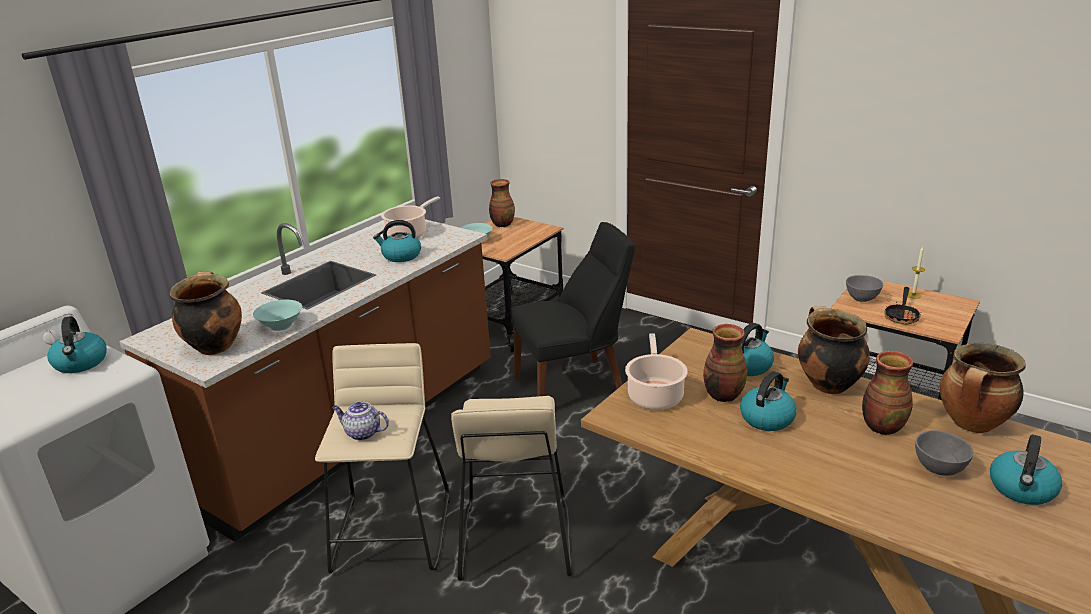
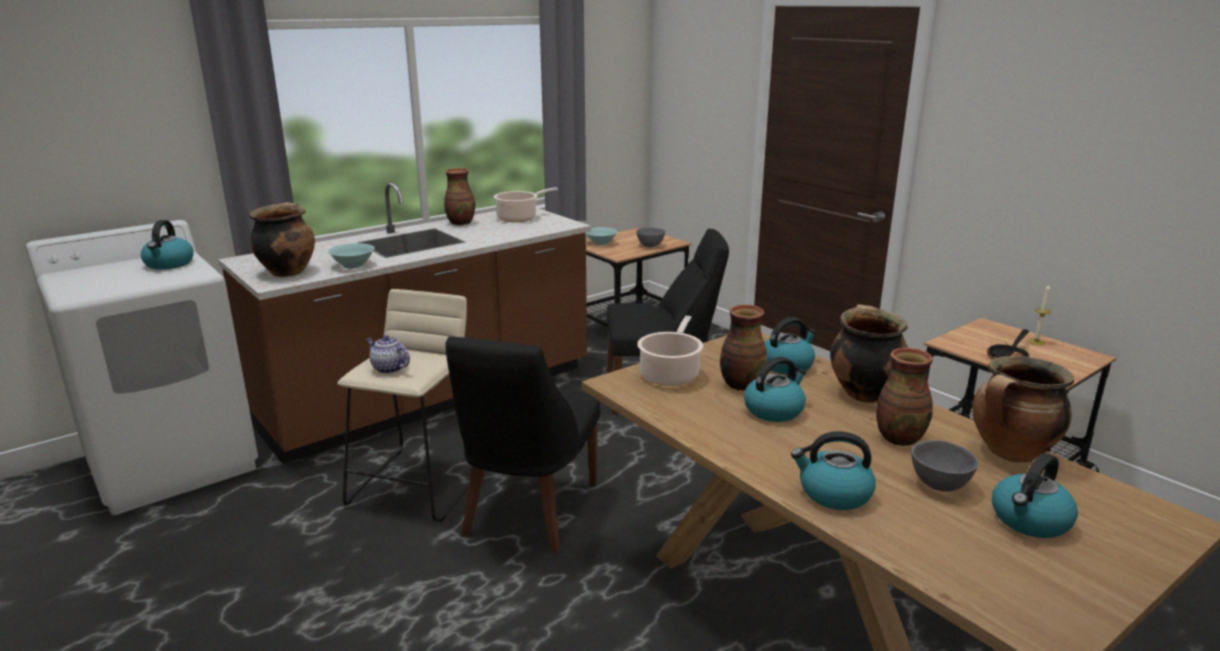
camera: 15 degrees right, 5 degrees down
kettle [373,220,421,262] -> kettle moved to [791,431,876,510]
beige stool [451,396,572,581] -> black chair [446,337,600,552]
vase [489,179,515,227] -> vase moved to [444,168,475,225]
grey bowl [846,275,883,302] -> grey bowl moved to [636,227,665,247]

